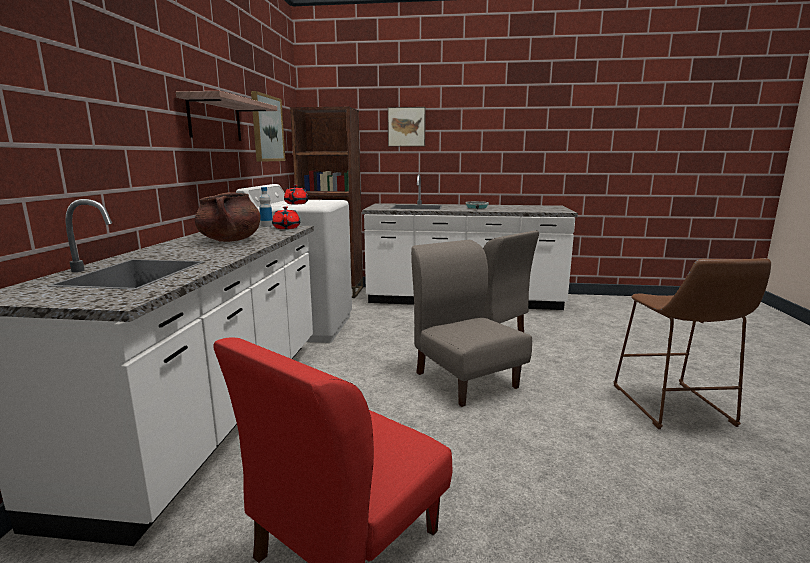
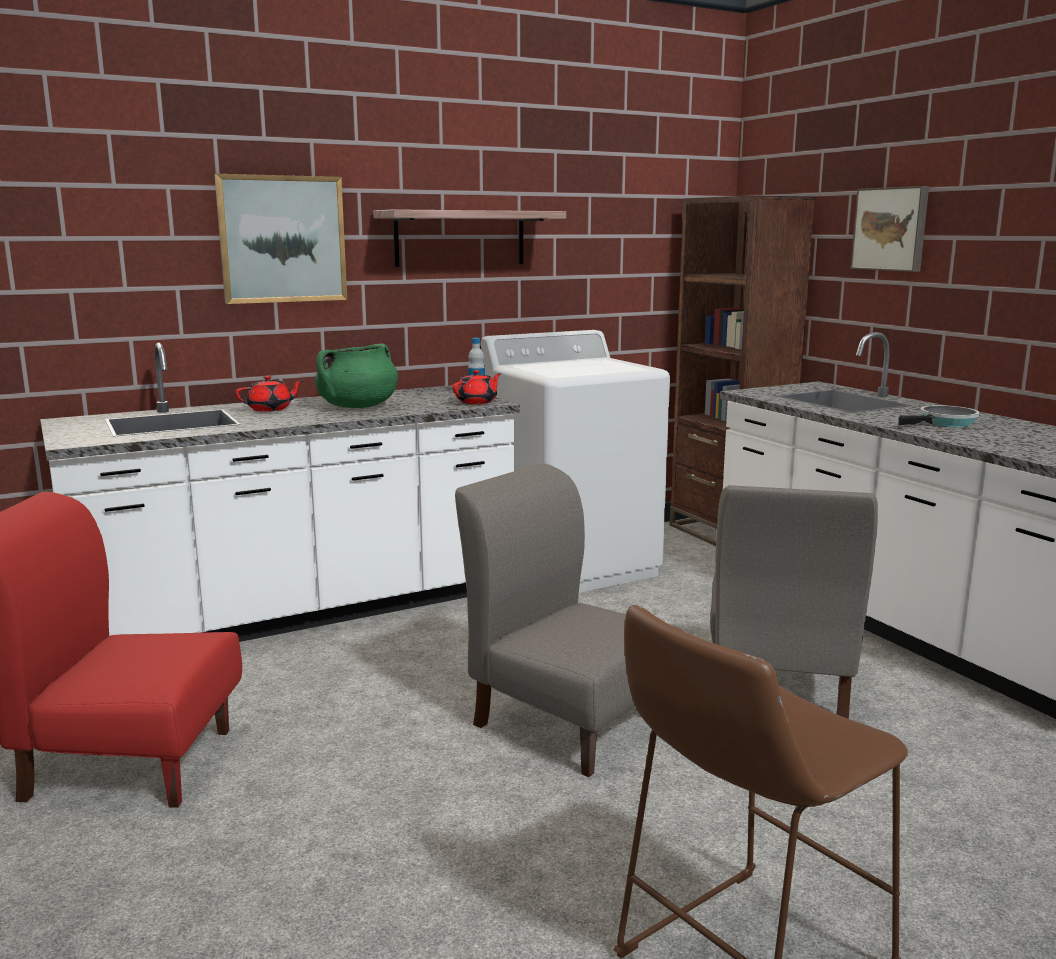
camera: 55 degrees right, 0 degrees up
brown cooking pot [195,192,260,242] -> green cooking pot [315,344,398,408]
picture [251,91,285,162] -> picture moved to [214,174,347,304]
red teapot [284,185,309,204] -> red teapot moved to [235,376,304,412]
grey chair [411,240,532,407] -> grey chair turned 75 degrees counterclockwise [455,463,682,777]

